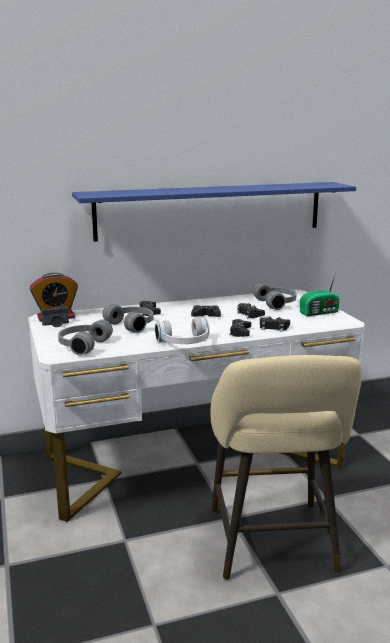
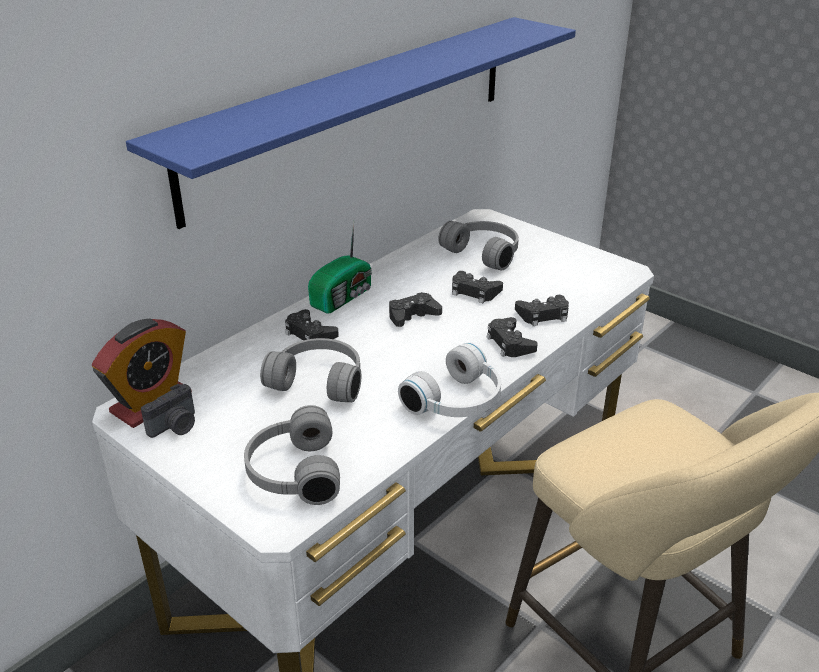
camera: 30 degrees left, 15 degrees up
radio [300,272,340,316] -> radio moved to [308,221,372,314]

